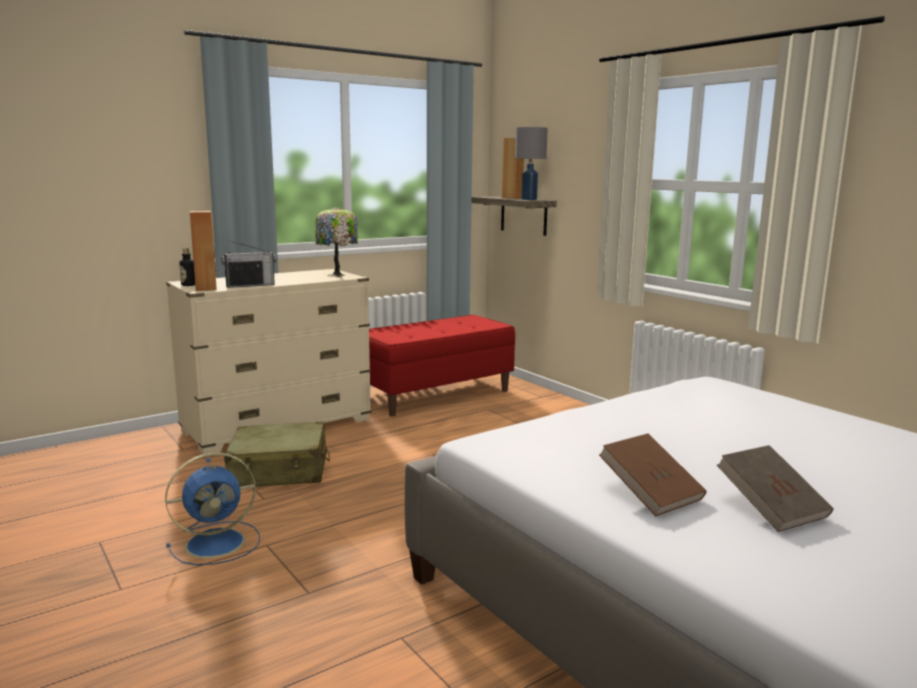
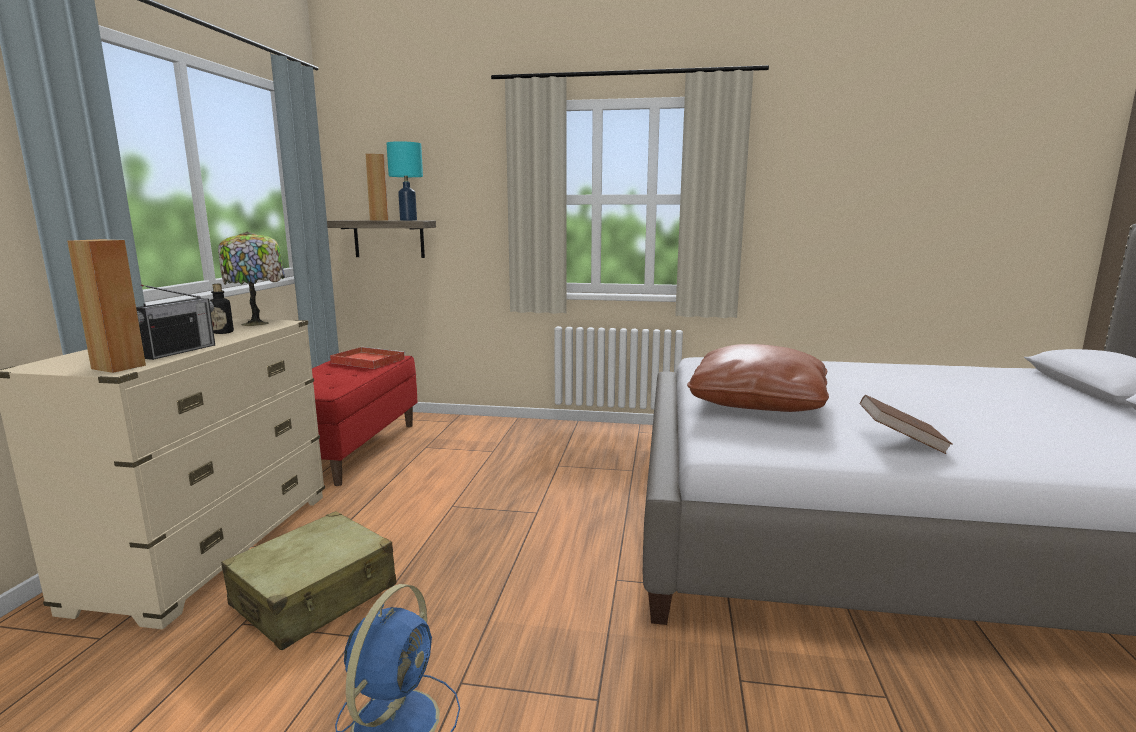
camera: 45 degrees left, 0 degrees up
bottle [179,248,195,286] -> bottle moved to [210,284,234,334]
grey table lamp [515,127,548,200] -> turquoise table lamp [386,141,423,221]
brown book [717,445,834,532] -> none
none -> red tray [330,347,405,369]
none -> brown pillow [687,344,829,412]

